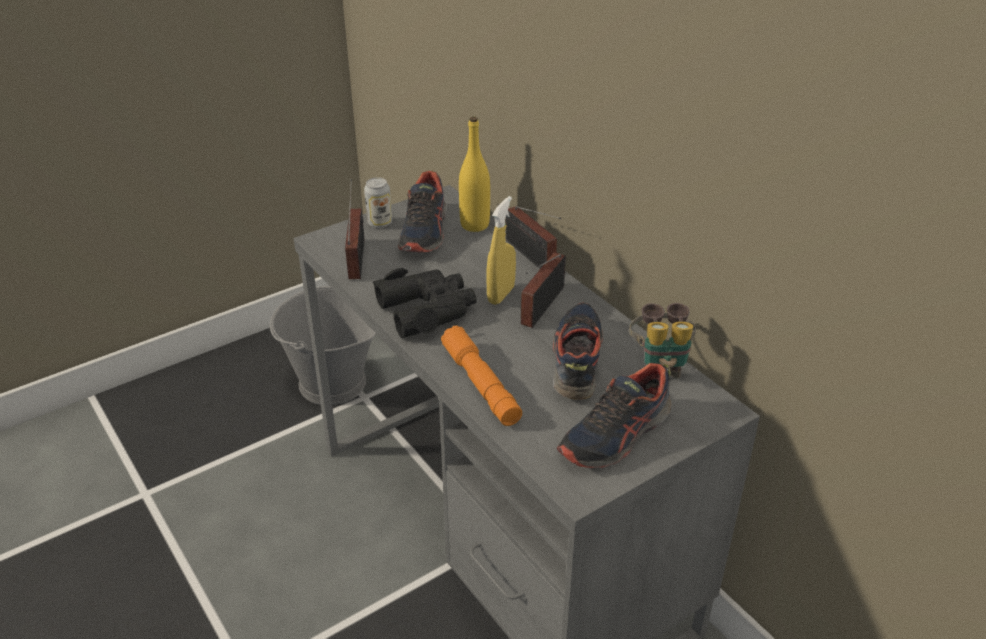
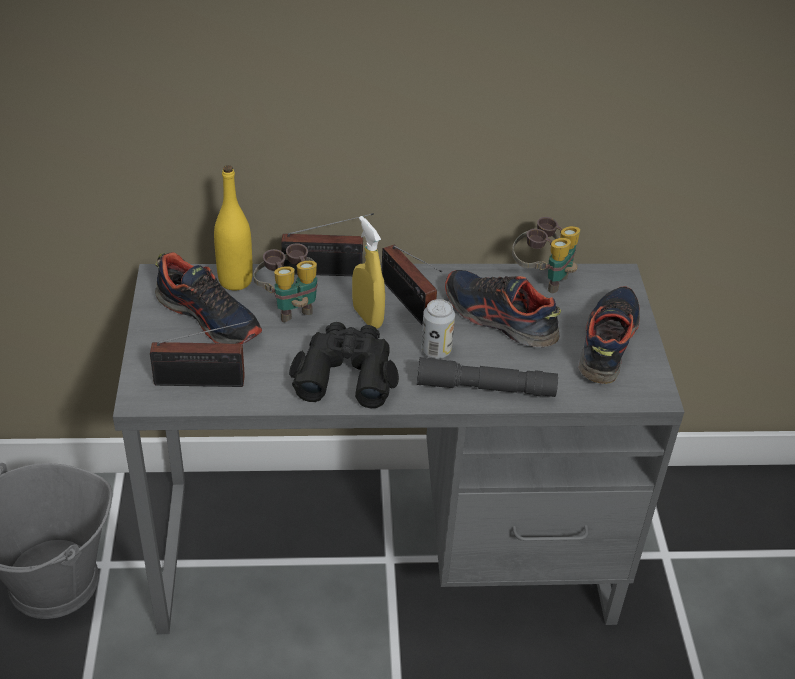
camera: 60 degrees left, 5 degrees up
radio [345,179,364,279] -> radio turned 150 degrees clockwise [150,320,252,387]
can [364,177,392,228] -> can moved to [421,299,455,359]
orange flashlight [441,326,522,426] -> grey flashlight [417,357,558,397]
shoe [557,363,672,468] -> shoe turned 150 degrees counterclockwise [578,286,640,384]
none -> binoculars [253,243,318,322]

